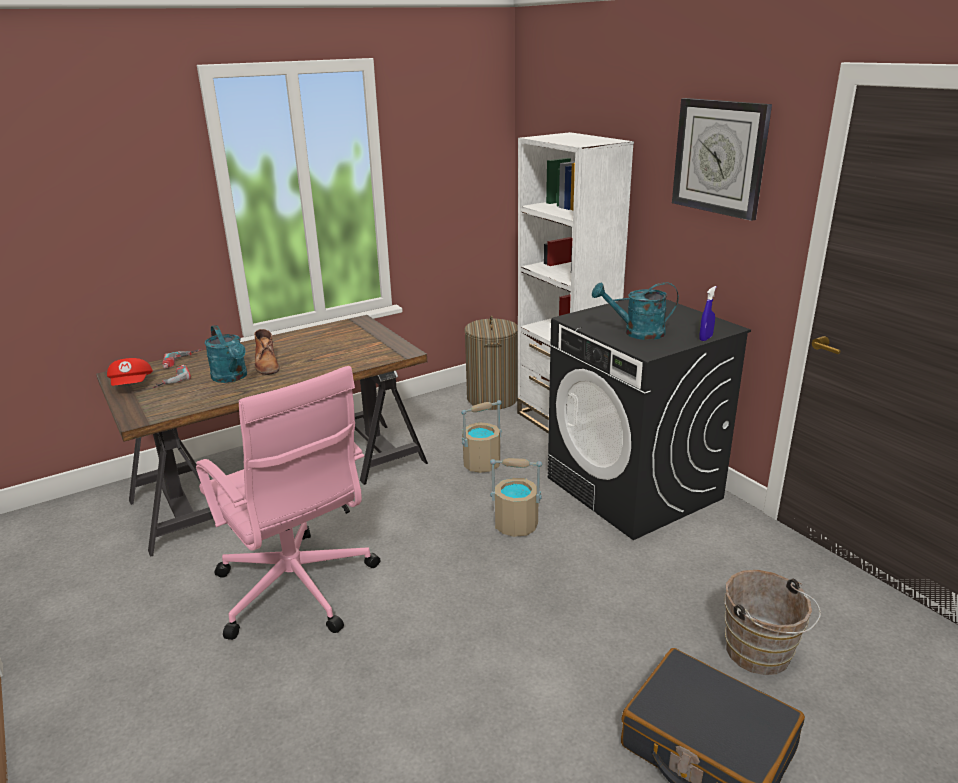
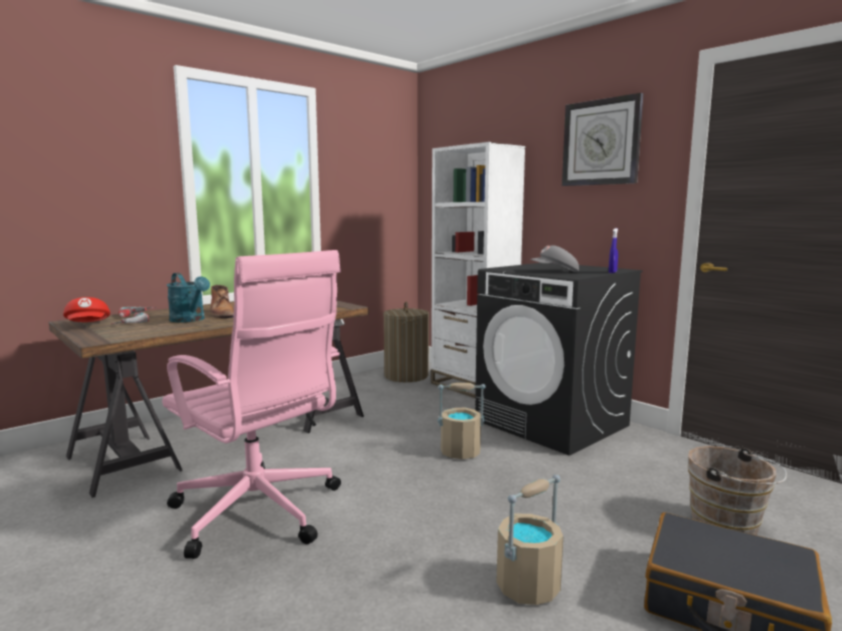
camera: 10 degrees left, 15 degrees down
beige bucket [461,400,502,473] -> beige bucket moved to [496,475,563,605]
turquoise watering can [592,282,679,340] -> grey cap [530,245,579,272]

